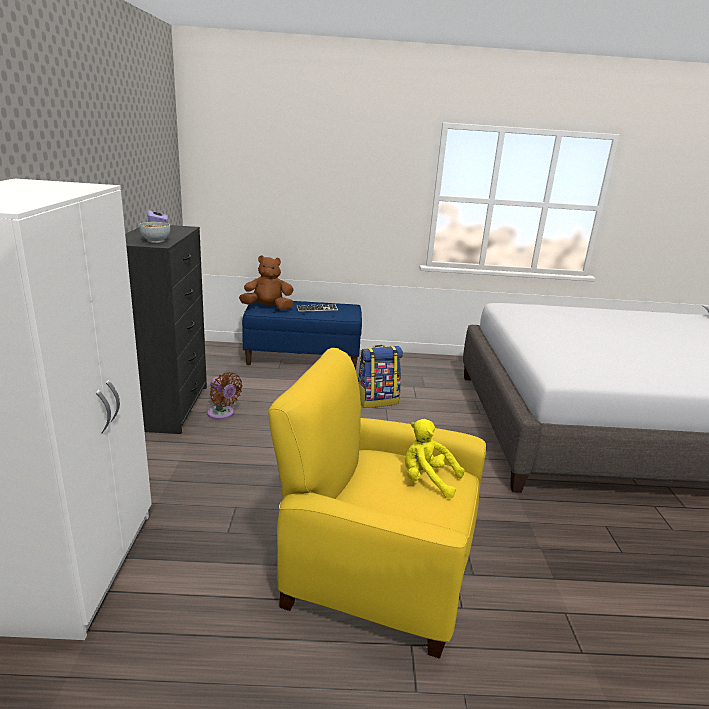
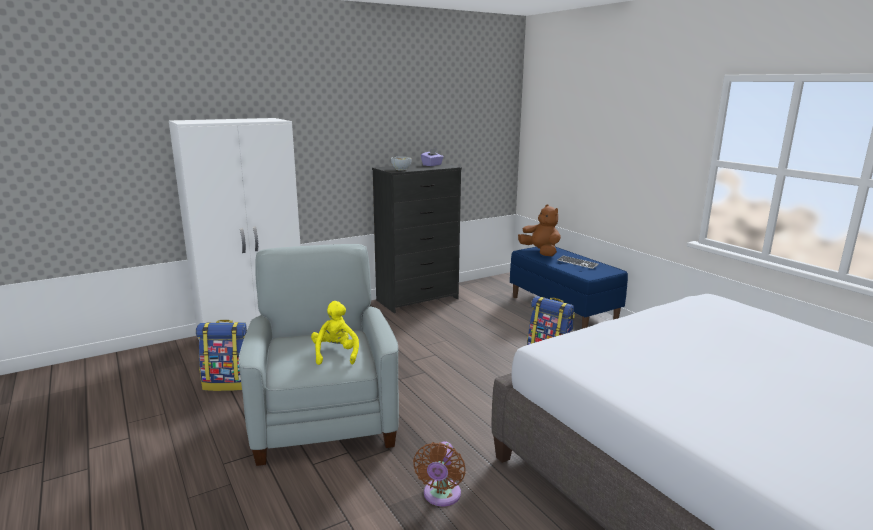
camera: 60 degrees right, 5 degrees down
brown fan [207,372,243,420] -> brown fan moved to [413,441,466,506]
yellow armchair [268,348,486,659] -> grey armchair [238,244,399,466]
none -> backpack [196,320,247,391]

